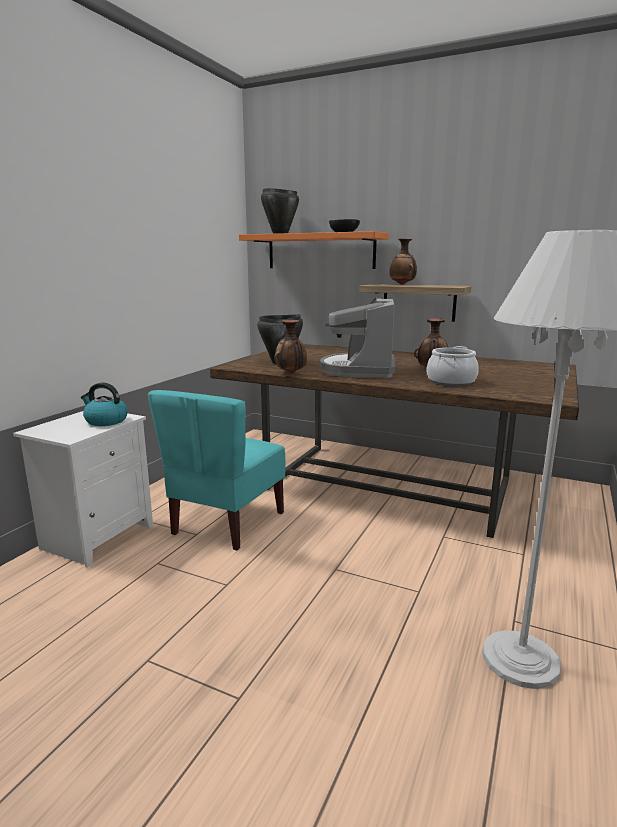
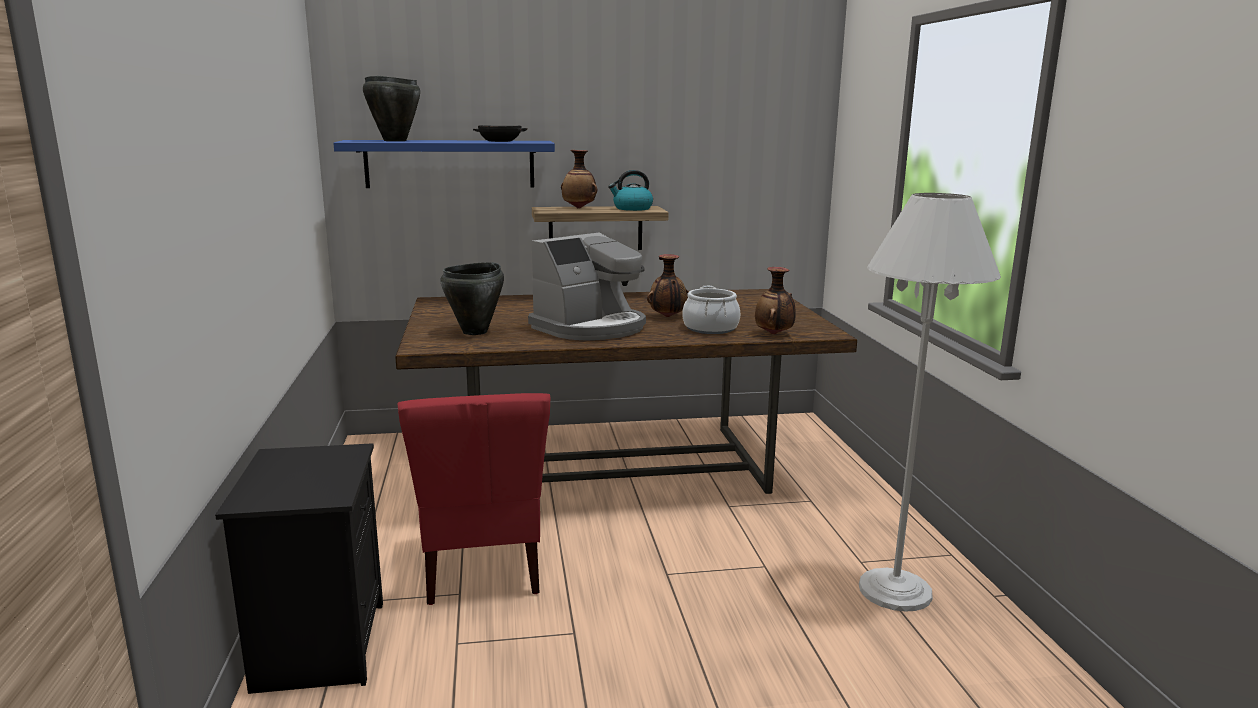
camera: 35 degrees left, 0 degrees up
white nightstand [13,411,153,568] -> black nightstand [215,443,383,694]
kettle [81,382,128,426] -> kettle moved to [608,170,653,211]
turquoise chair [148,390,286,551] -> red chair [398,393,550,605]
orange shelf [239,231,389,269] -> blue shelf [333,140,555,188]
vase [274,320,307,373] -> vase moved to [755,267,796,335]
coffee machine [320,298,395,378] -> coffee machine turned 105 degrees counterclockwise [528,233,646,341]

